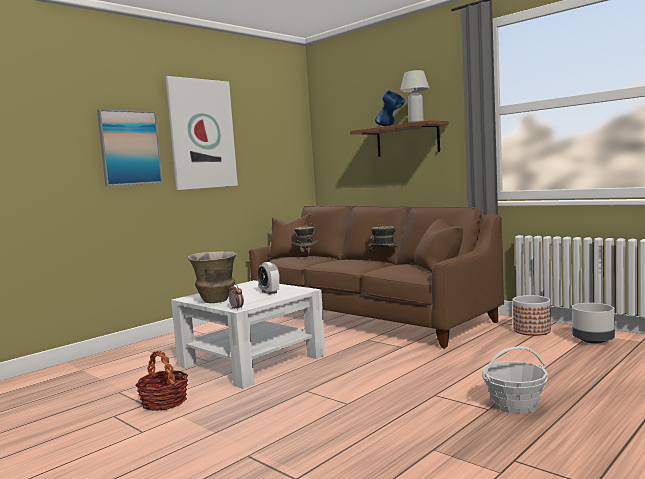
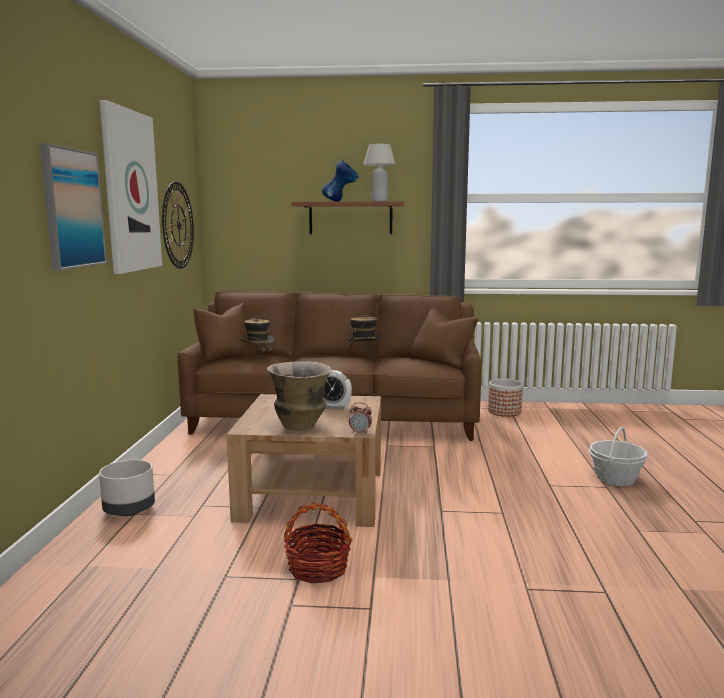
camera: 40 degrees left, 5 degrees up
white coffee table [171,280,326,389] -> brown coffee table [227,394,381,527]
grey planter [572,303,615,344] -> grey planter moved to [99,460,155,516]
none -> wall clock [162,182,194,269]

